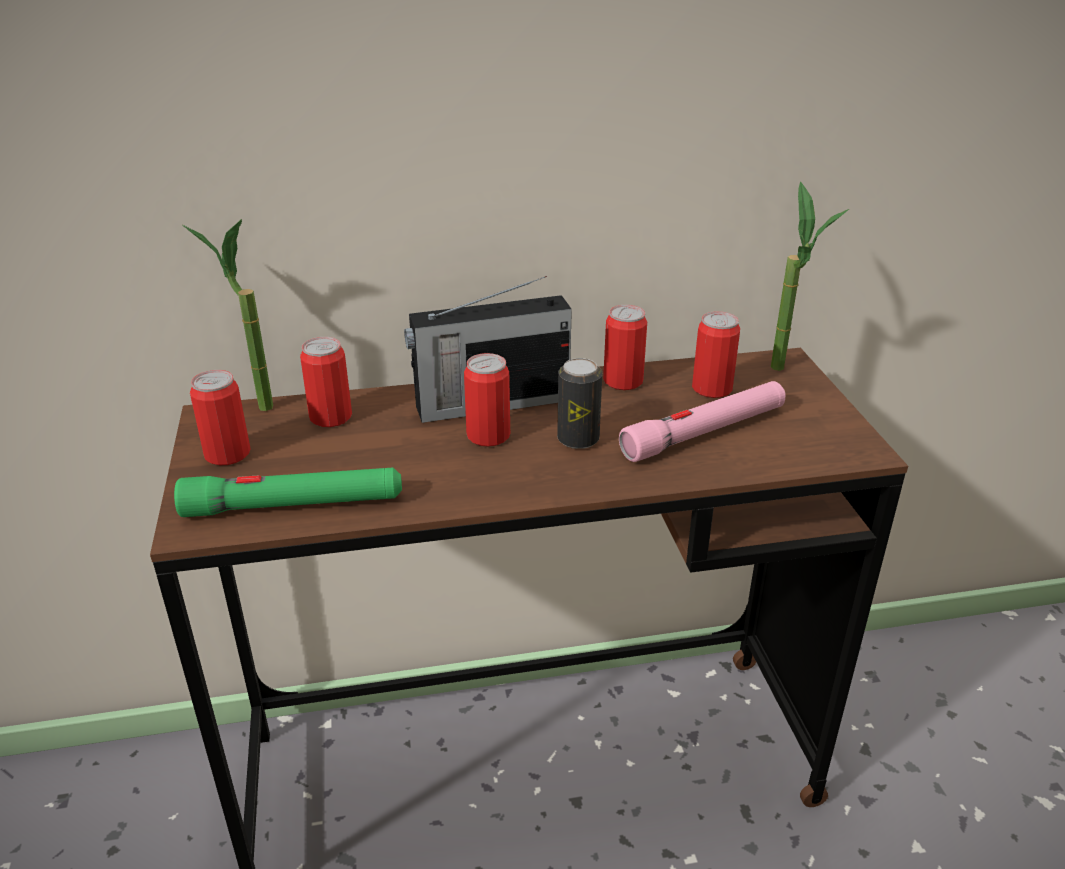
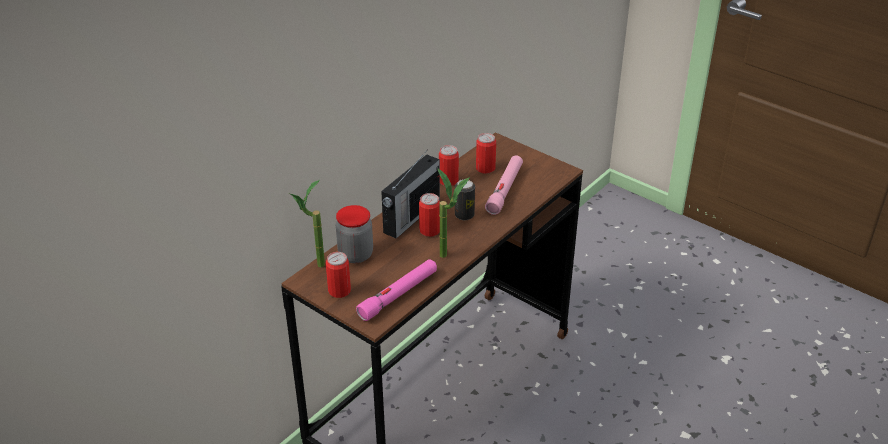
camera: 40 degrees left, 5 degrees up
green flashlight [174,467,402,517] -> pink flashlight [356,259,437,321]
can [300,337,352,427] -> jar [336,205,373,263]
potted plant [771,182,849,371] -> potted plant moved to [437,168,470,258]

